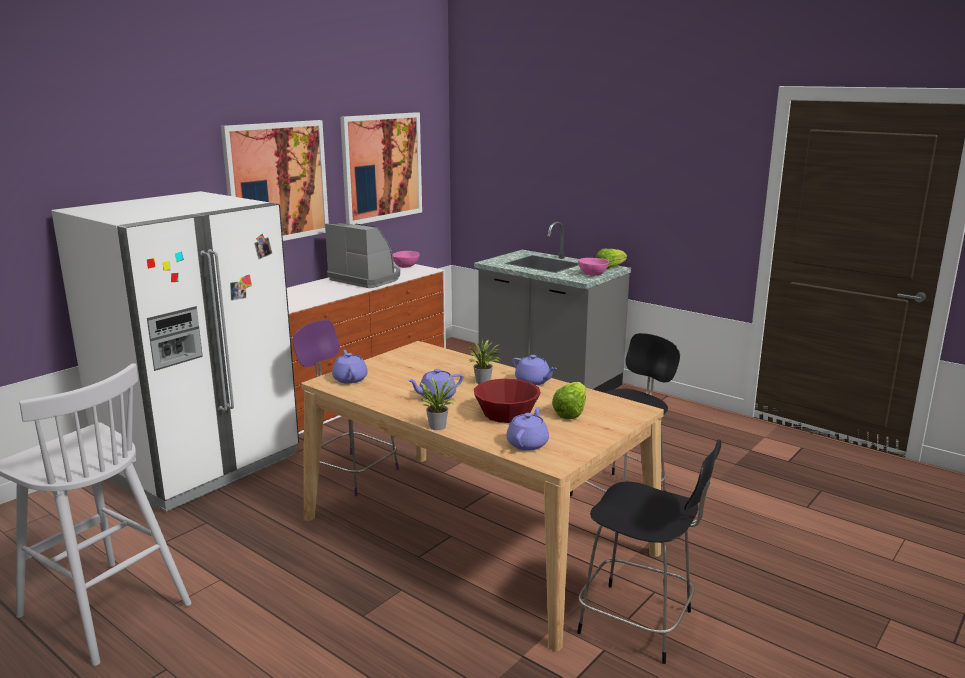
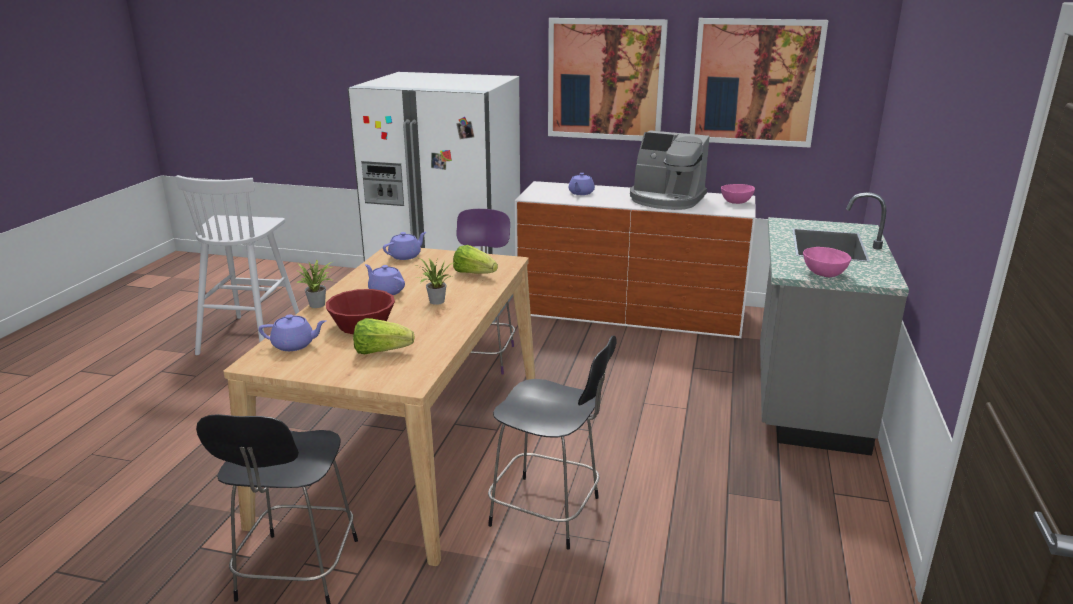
camera: 65 degrees right, 5 degrees up
coffee machine [325,223,400,288] -> coffee machine turned 105 degrees clockwise [630,130,709,210]
purple teapot [513,355,557,385] -> purple teapot moved to [568,173,595,195]
lettuce [596,249,627,269] -> lettuce moved to [453,245,498,274]

